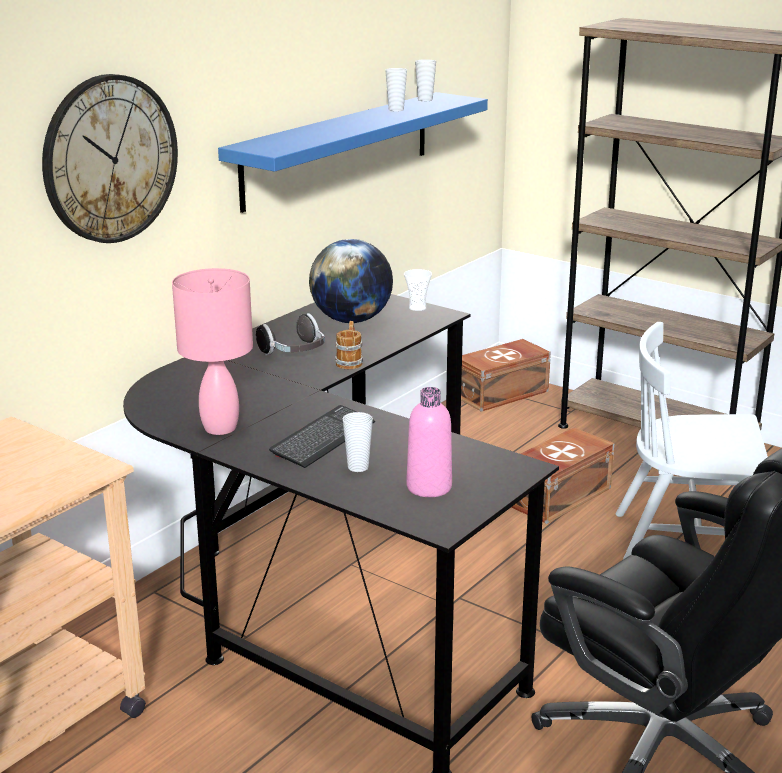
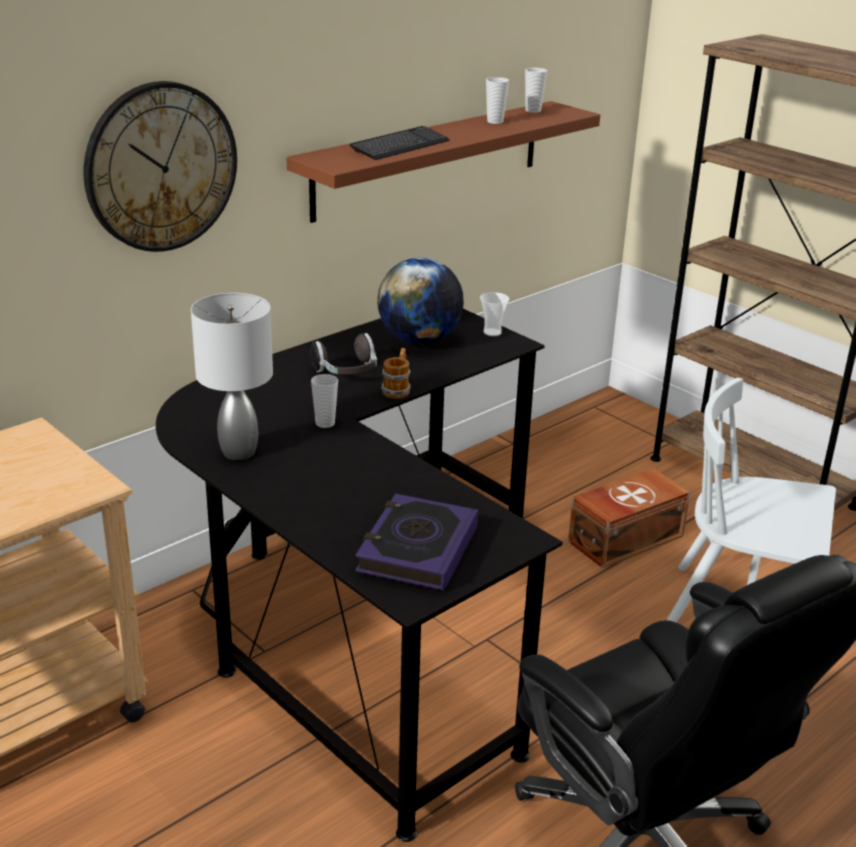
camera: 10 degrees right, 5 degrees up
pink table lamp [172,268,253,435] -> grey table lamp [191,293,273,460]
blue shelf [218,92,488,213] -> brown shelf [286,101,600,223]
keyboard [269,405,375,468] -> keyboard moved to [350,126,450,160]
cup [343,412,373,472] -> cup moved to [311,374,338,428]
pink bottle [406,387,452,497] -> book [355,494,478,591]
brown storage box [461,339,551,412] -> none

